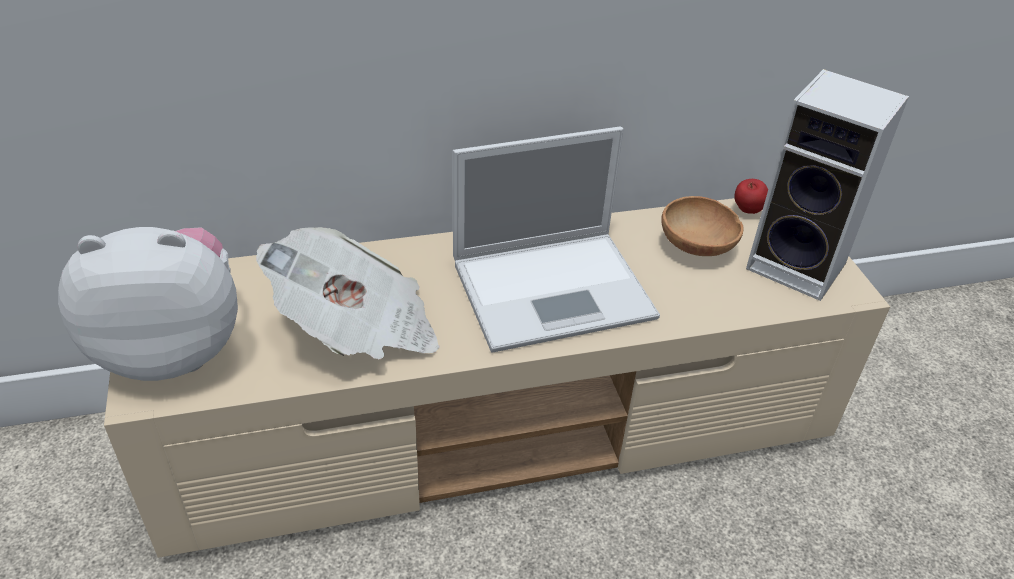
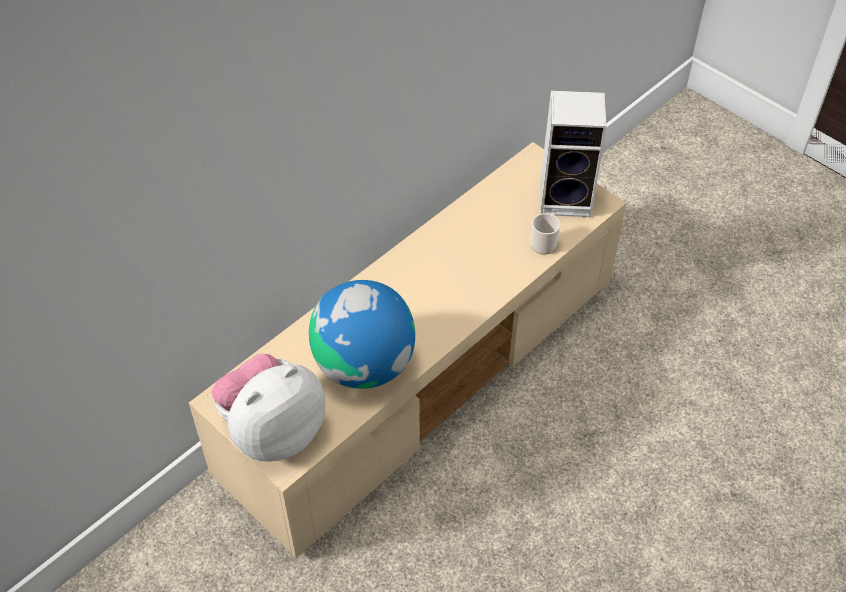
camera: 30 degrees left, 10 degrees up
newspaper [256,227,440,359] -> globe [309,280,415,389]
laptop [453,127,660,353] -> none
brown bowl [661,196,744,256] -> none
apple [734,179,768,214] -> none
none -> mug [531,213,560,255]

